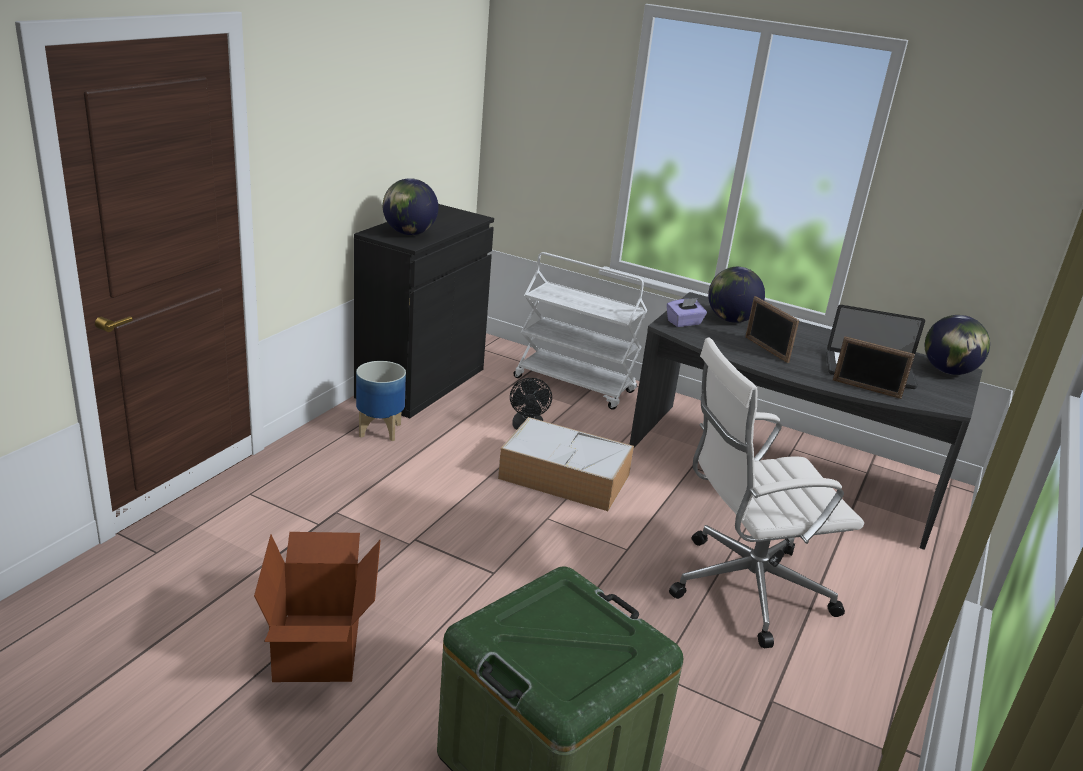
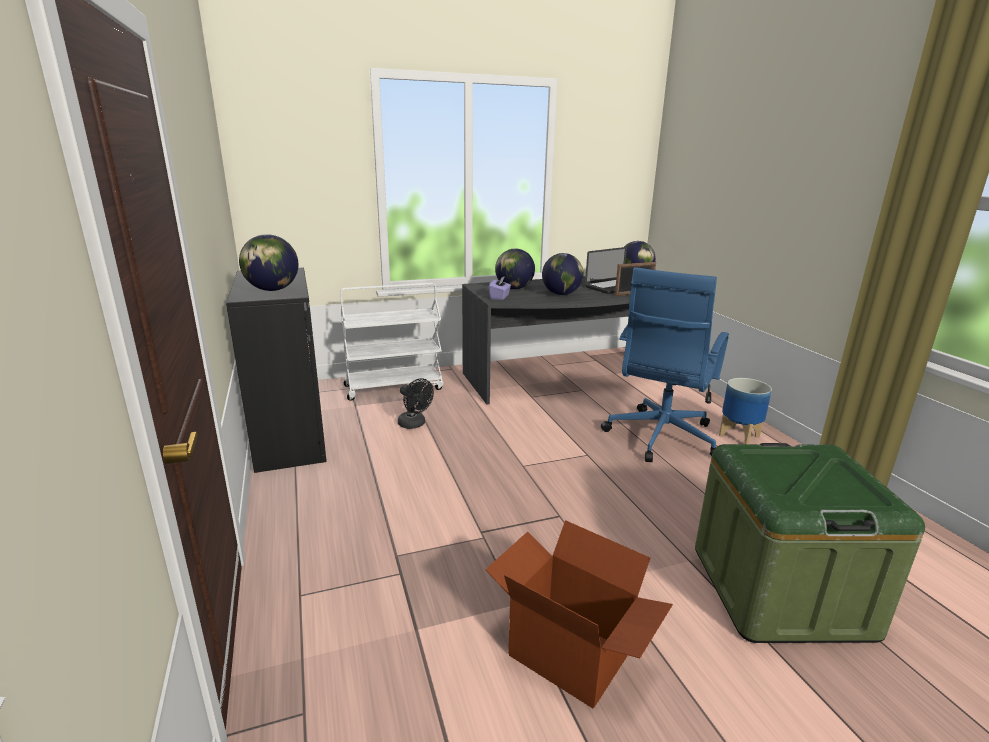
camera: 45 degrees left, 5 degrees down
planter [356,361,406,441] -> planter moved to [719,378,772,444]
storage box [498,417,634,511] -> none
white office chair [669,338,864,648] -> blue office chair [601,267,729,462]
picture frame [745,296,799,363] -> globe [542,253,584,295]

